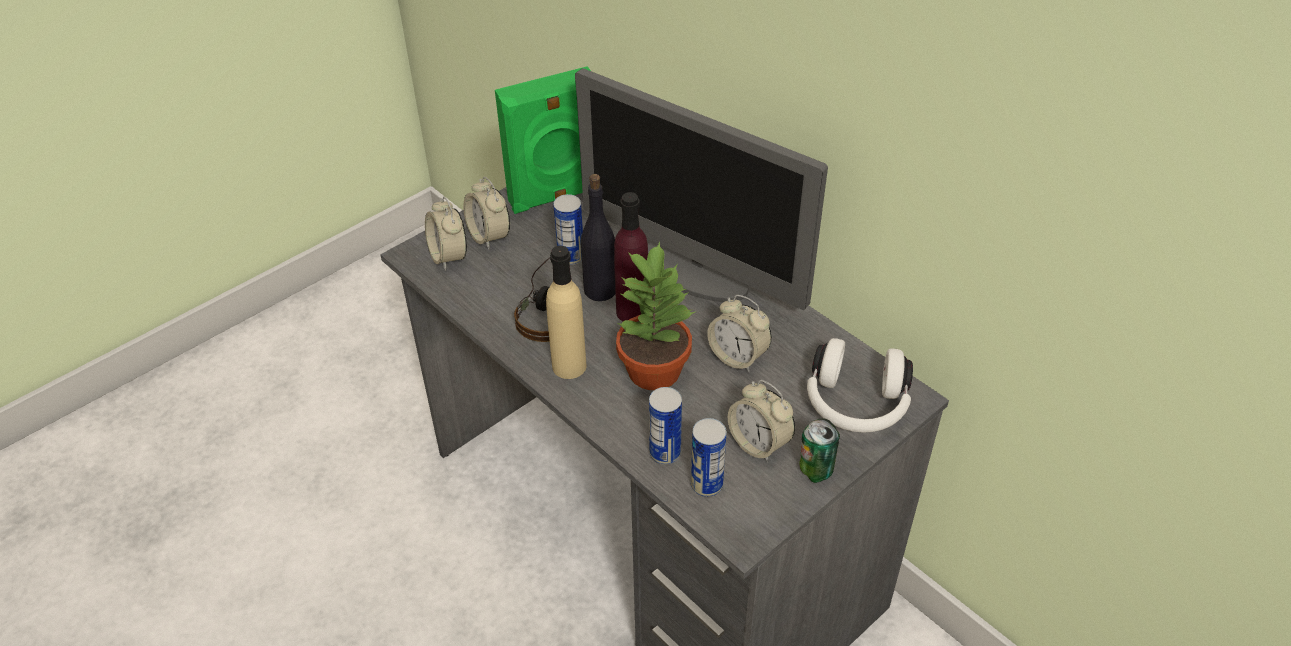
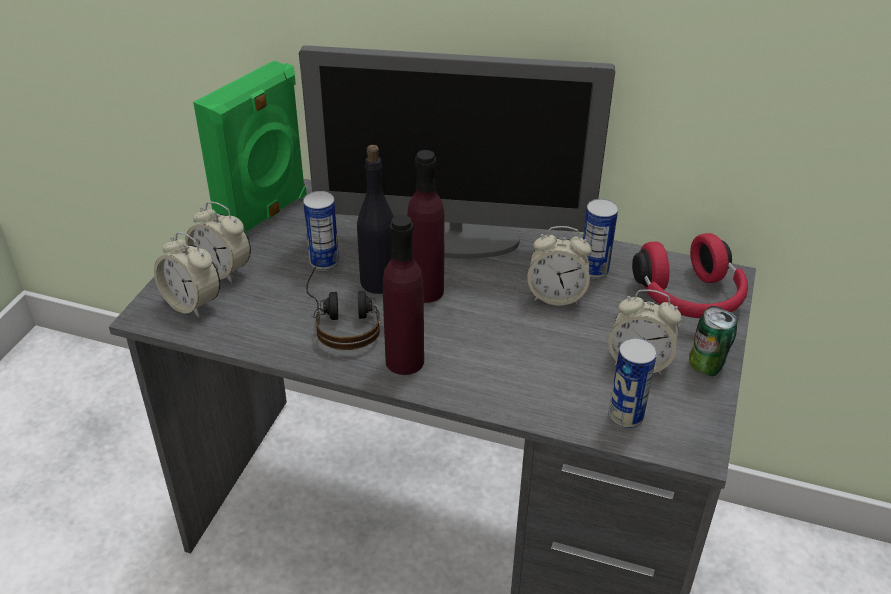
camera: 30 degrees left, 5 degrees down
beige bottle [546,246,586,379] -> purple bottle [383,215,424,375]
potted plant [616,242,695,390] -> none
can [649,387,682,465] -> can moved to [583,199,618,279]
white headphones [807,338,913,433] -> red headphones [632,233,748,318]

